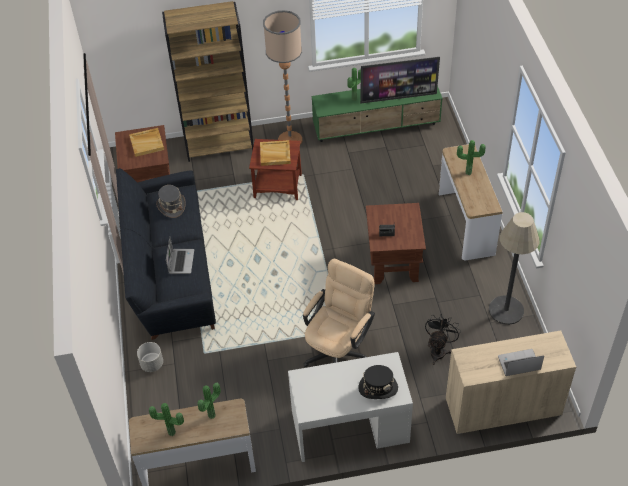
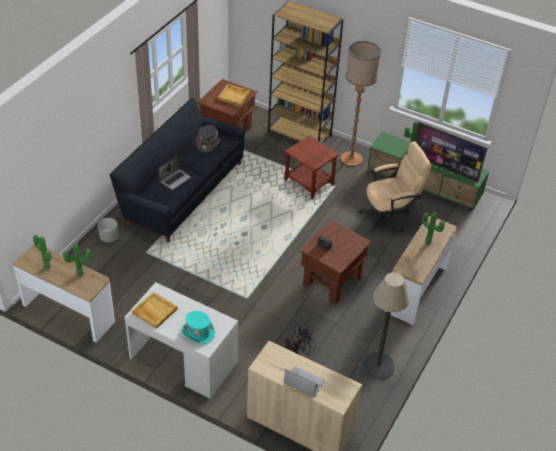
camera: 35 degrees right, 5 degrees down
beige tray [260,140,291,166] -> beige tray moved to [132,292,178,329]
beige office chair [303,258,375,367] -> beige office chair moved to [359,141,431,233]
black hat [358,365,398,399] -> turquoise hat [182,311,215,344]

